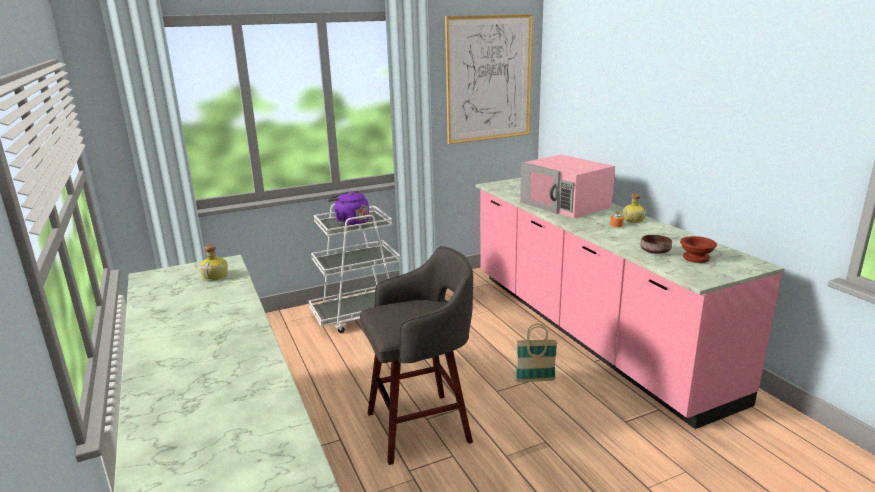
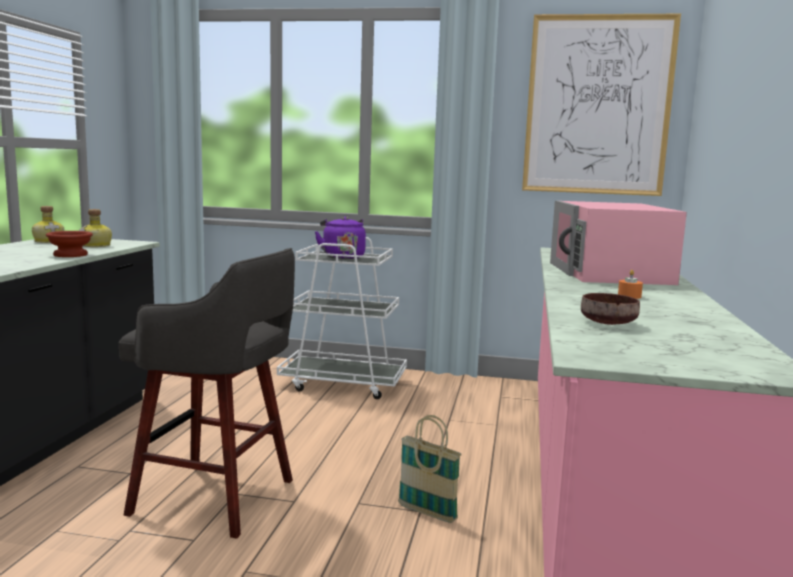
camera: 35 degrees right, 10 degrees down
bottle [623,193,646,223] -> bottle moved to [32,206,65,243]
brown bowl [680,236,717,263] -> brown bowl moved to [46,231,93,257]

